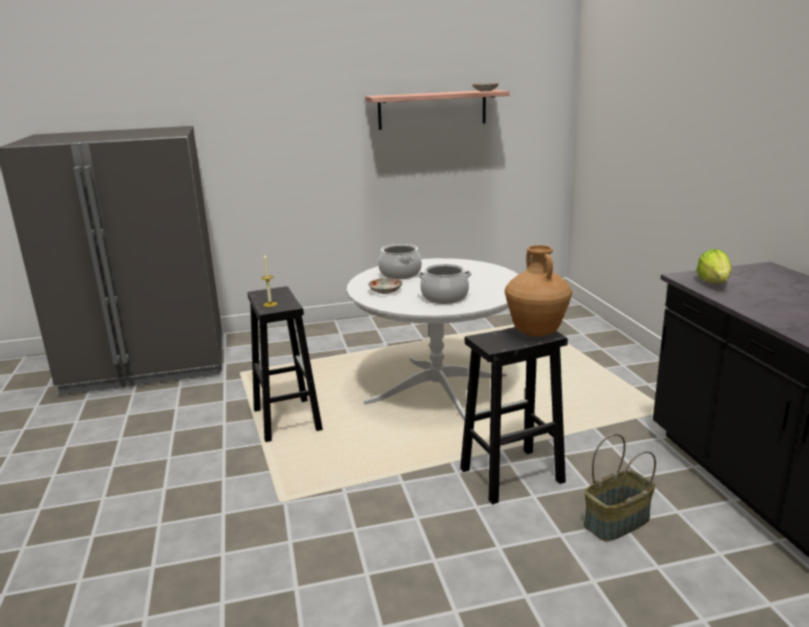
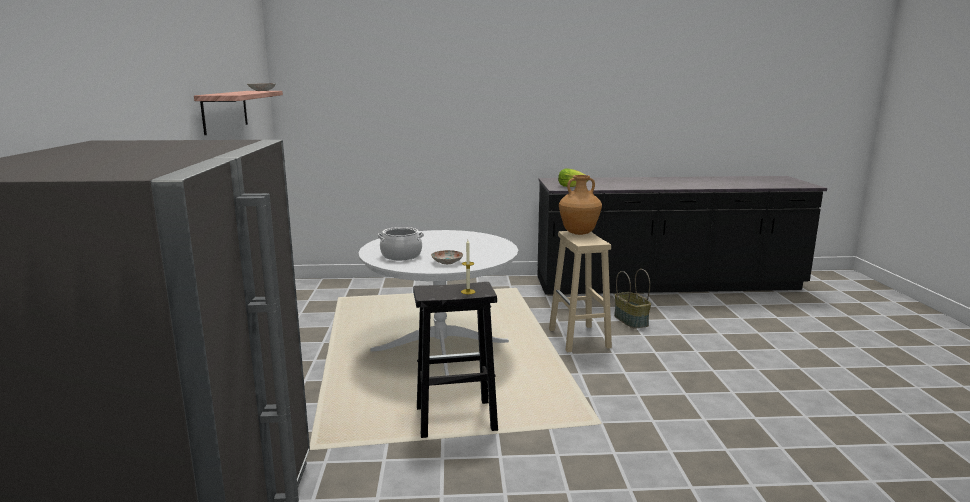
camera: 80 degrees left, 5 degrees down
cooking pot [417,264,472,304] -> none
black stool [460,327,568,504] -> beige stool [549,231,612,352]

